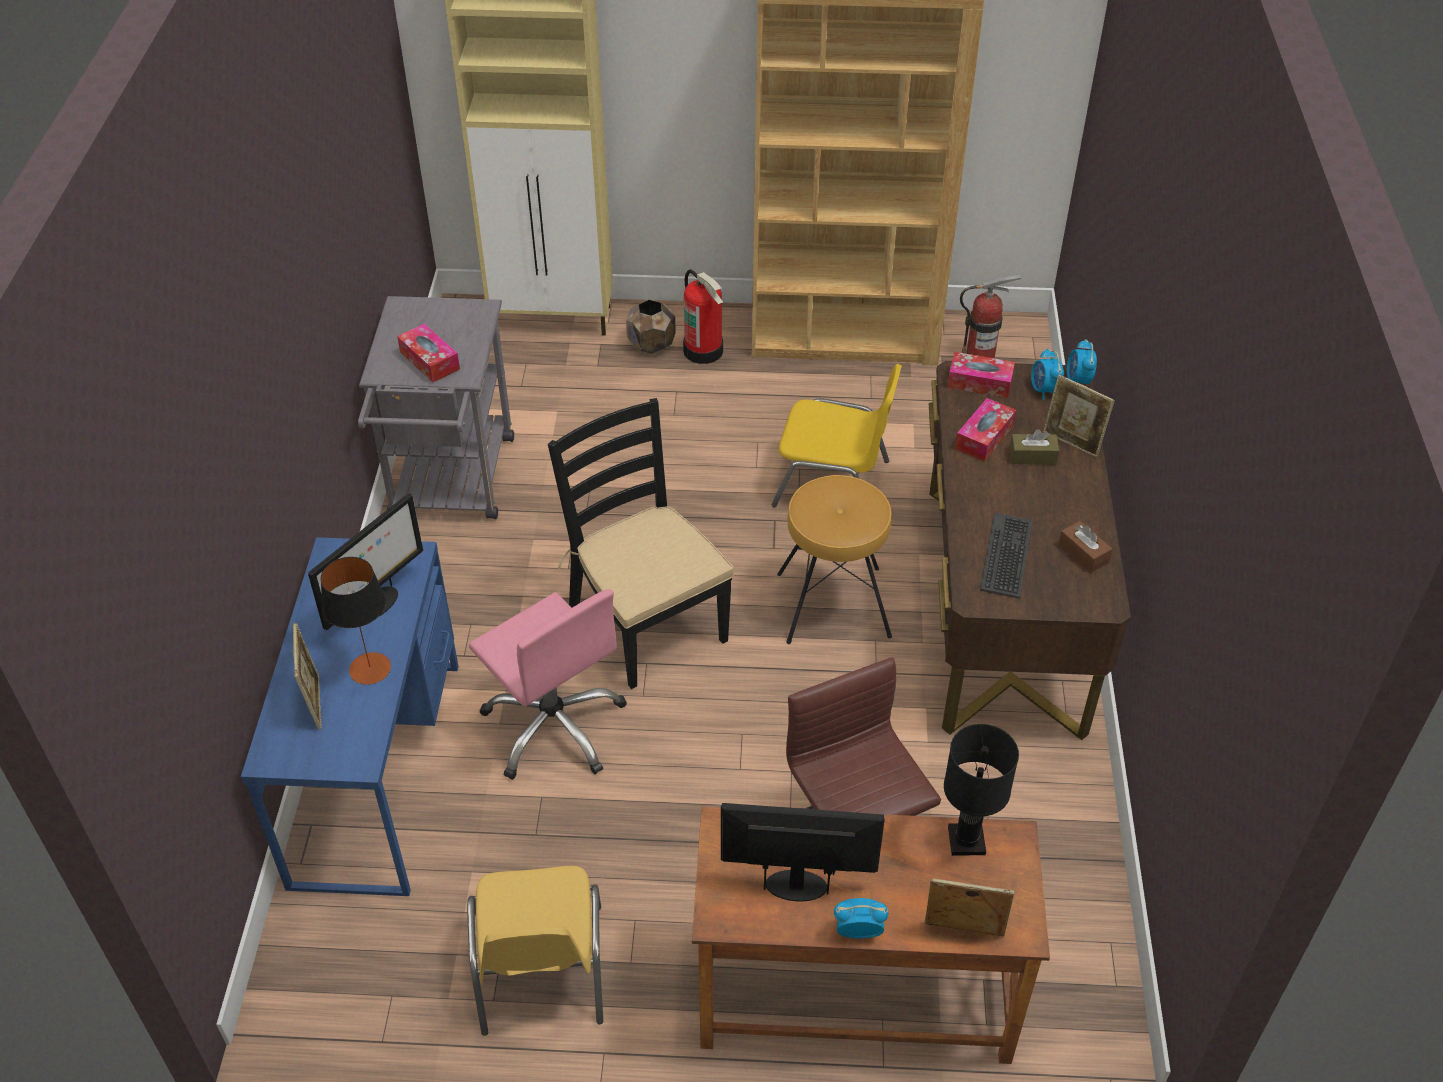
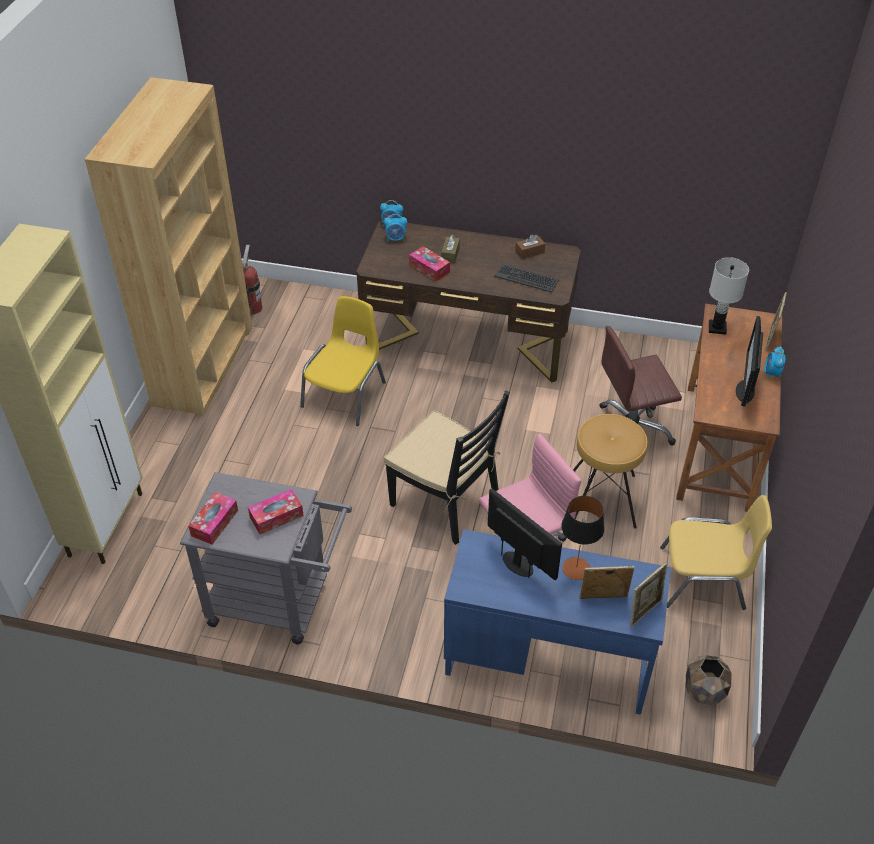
camera: 80 degrees left, 0 degrees up
black chair [548,398,734,689] -> black chair turned 120 degrees counterclockwise [384,390,510,545]
brown planter [626,300,676,354] -> brown planter moved to [685,655,732,705]
fire extinguisher [683,270,723,364] -> none
brown stool [777,475,892,644] -> brown stool moved to [573,414,647,529]
black table lamp [944,724,1019,856] -> white table lamp [709,257,749,335]
tissue box [947,352,1015,398] -> tissue box moved to [188,492,238,545]
picture frame [1043,375,1115,458] -> picture frame moved to [630,562,668,627]

